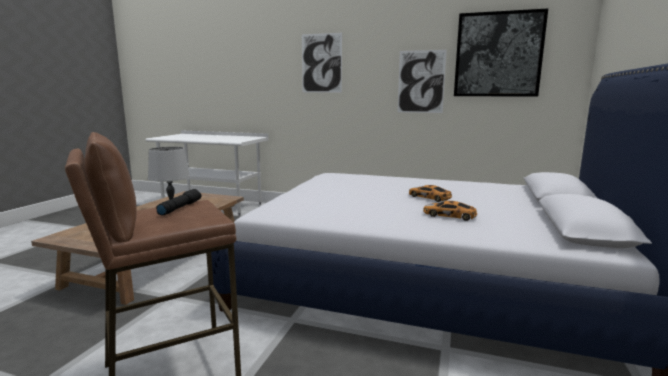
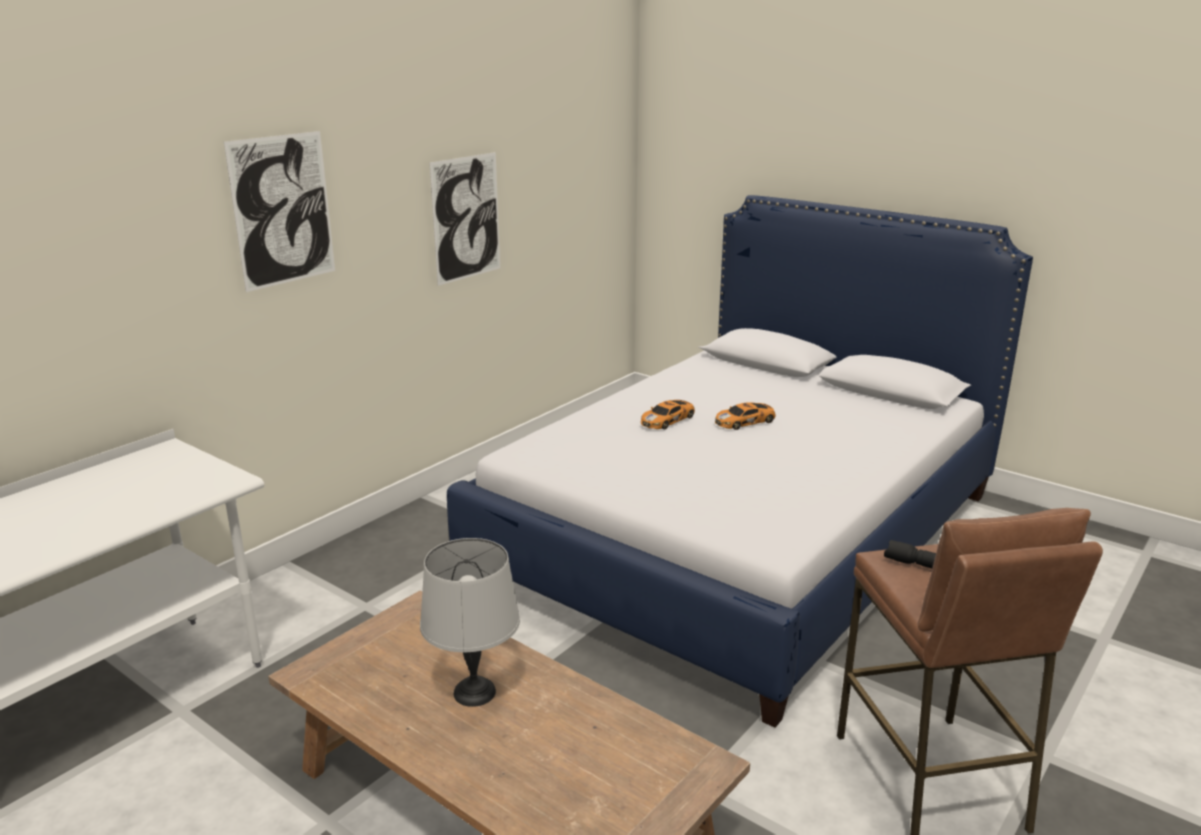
camera: 70 degrees left, 10 degrees up
toy car [423,201,477,221] -> toy car moved to [641,400,695,429]
picture [454,8,548,97] -> none

